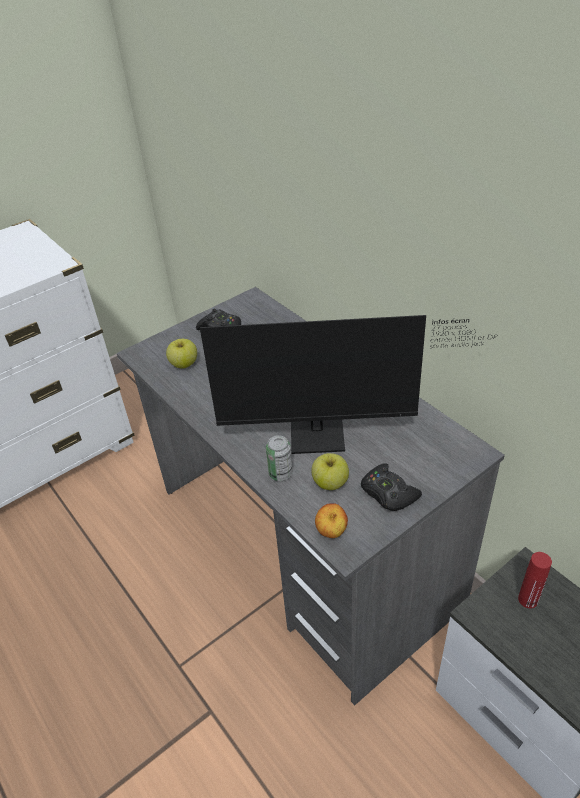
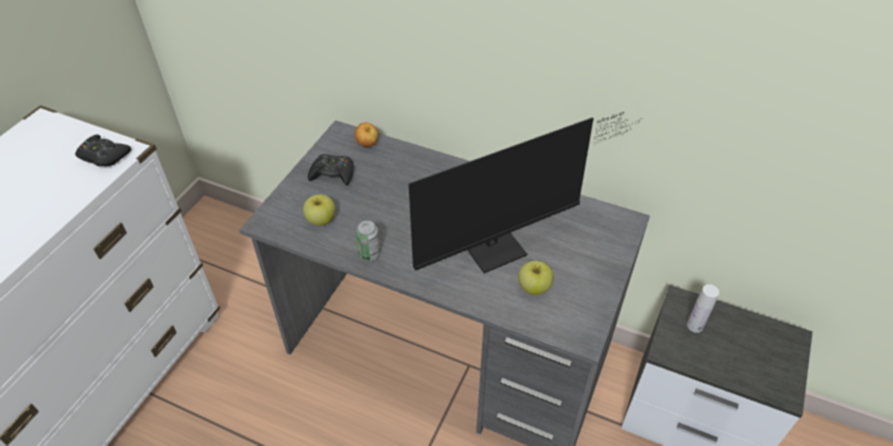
camera: 30 degrees left, 5 degrees up
can [266,435,293,481] -> can moved to [356,221,380,262]
apple [315,503,348,538] -> apple moved to [355,122,378,147]
black game controller [361,463,422,511] -> black game controller moved to [75,135,131,167]
red bottle [518,552,552,608] -> white bottle [687,284,719,333]

